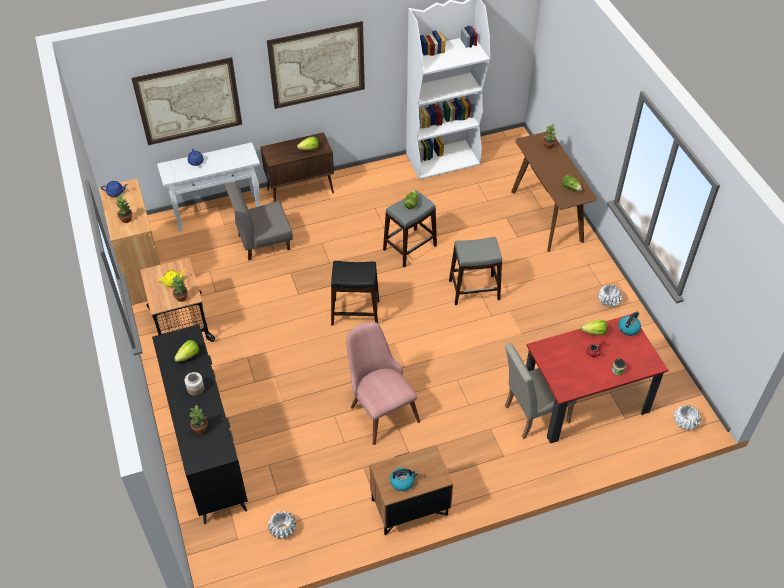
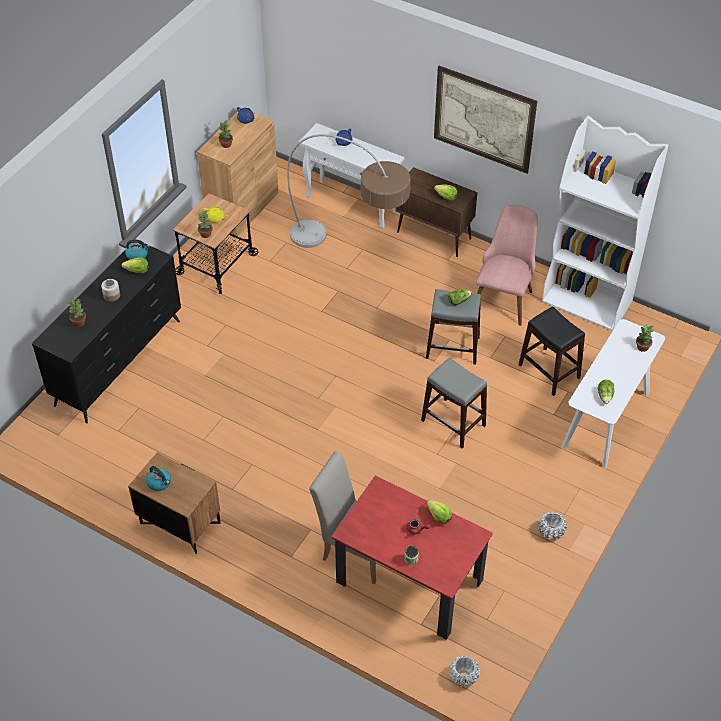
camera: 50 degrees right, 0 degrees up
picture [132,57,242,145] -> none
grey chair [225,182,293,261] -> floor lamp [287,134,411,248]
white planter [268,511,297,539] -> none
black stool [331,261,379,325] -> black stool moved to [518,307,585,396]
pink chair [346,322,420,445] -> pink chair moved to [476,205,538,326]
brown console table [511,132,597,252] -> white console table [561,319,665,468]
kettle [618,312,641,336] -> kettle moved to [125,239,150,260]

